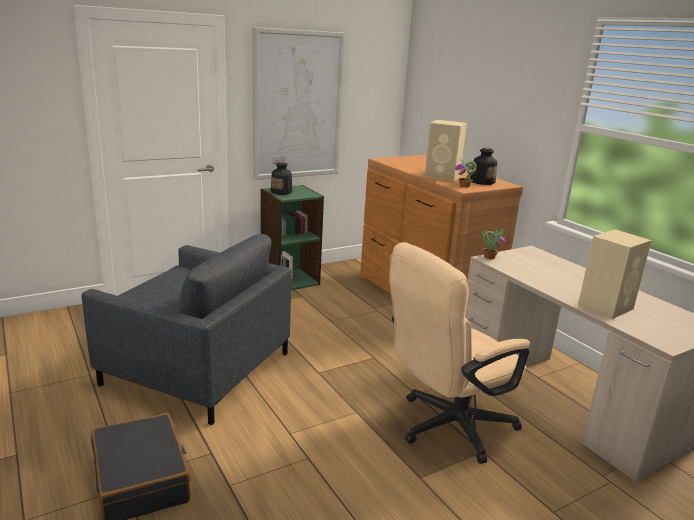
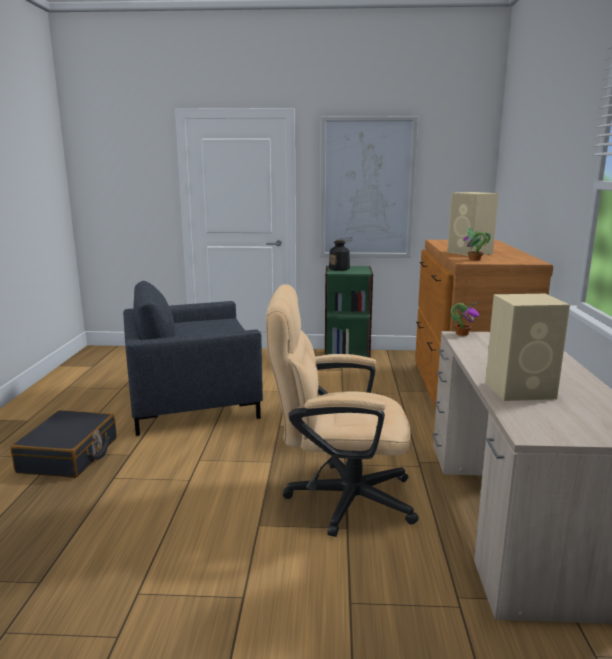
camera: 35 degrees right, 5 degrees down
grey armchair [81,234,292,425] -> grey armchair turned 105 degrees clockwise [123,281,263,436]
bottle [470,147,497,185] -> none

